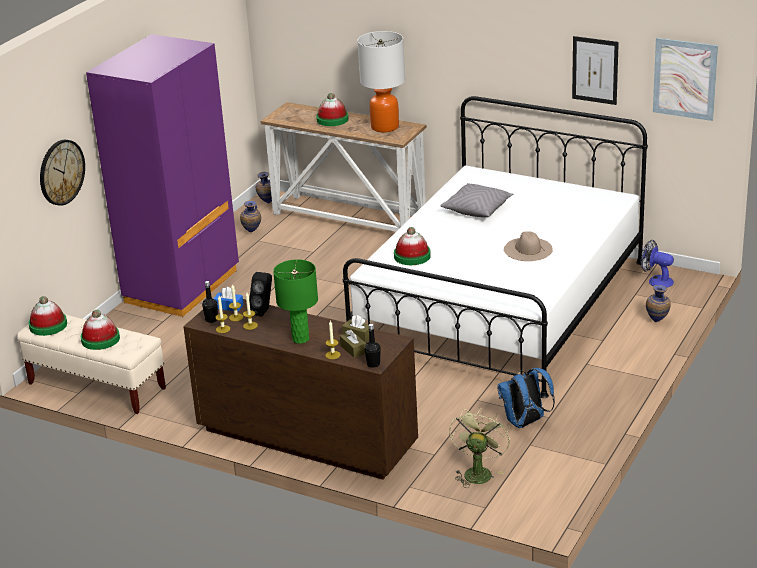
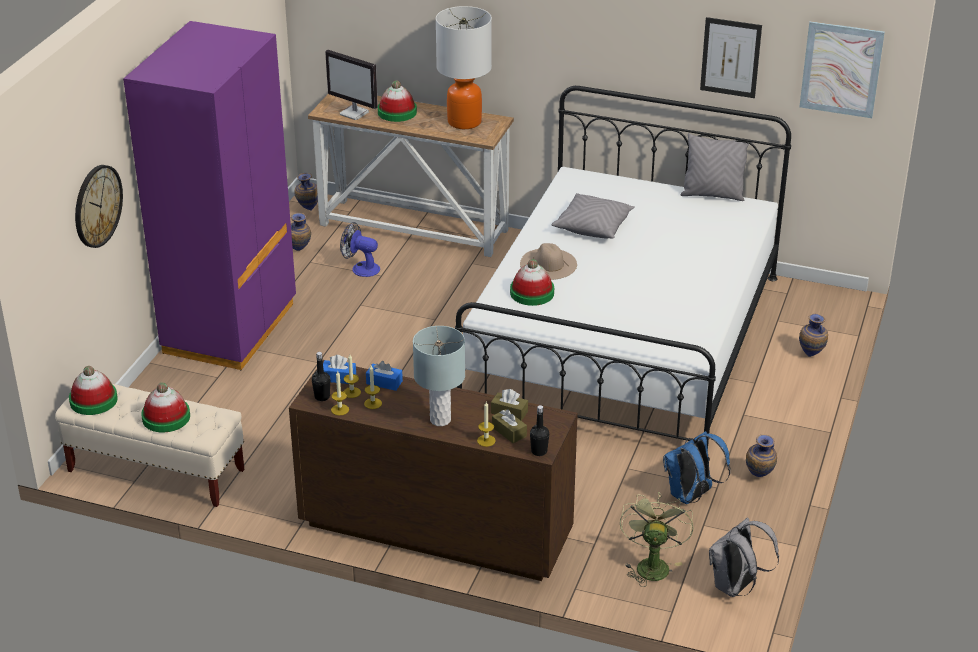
camera: 10 degrees left, 5 degrees up
black speaker [249,272,272,317] -> blue tissue box [366,361,403,391]
green table lamp [273,259,318,344] -> grey table lamp [413,326,465,426]
beige hat [504,231,553,261] -> beige hat moved to [520,243,577,280]
fan [640,240,674,288] -> fan moved to [340,222,380,277]
none -> monitor [325,50,378,120]
none -> grey pillow [680,133,749,201]
none -> grey backpack [709,518,779,597]
none -> vase [746,434,777,477]

